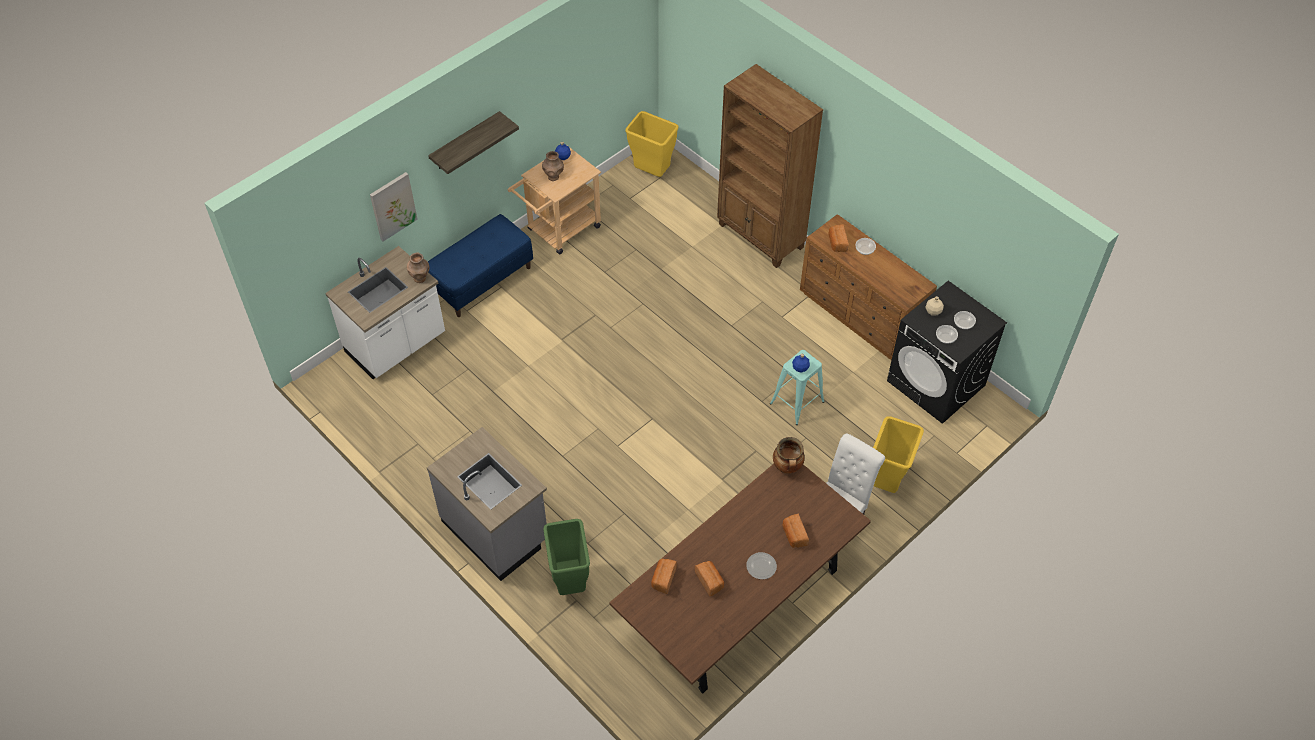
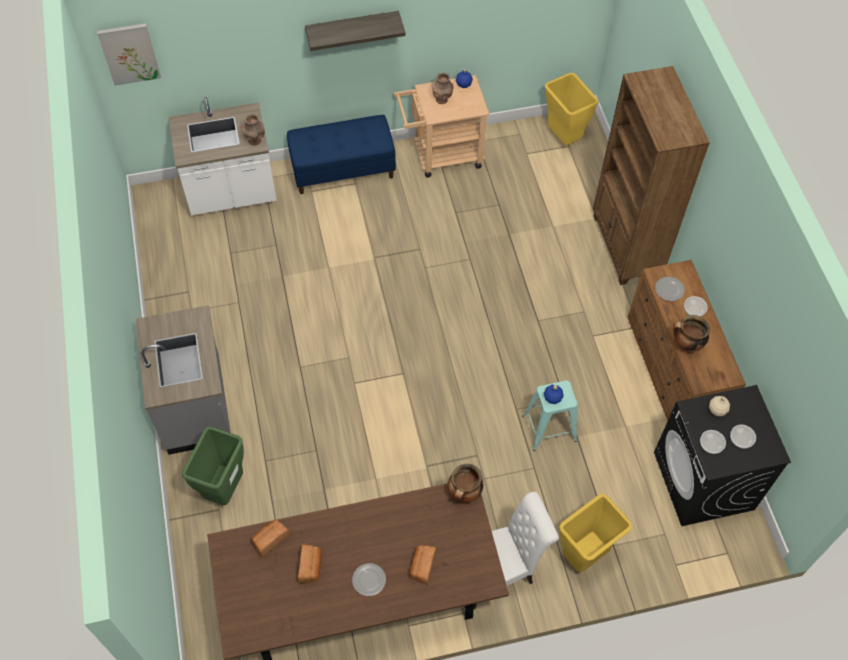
camera: 30 degrees right, 5 degrees up
picture [370,172,418,241] -> picture moved to [97,23,161,86]
bread [828,224,849,252] -> plate [655,277,685,301]
none -> cooking pot [673,315,710,352]

